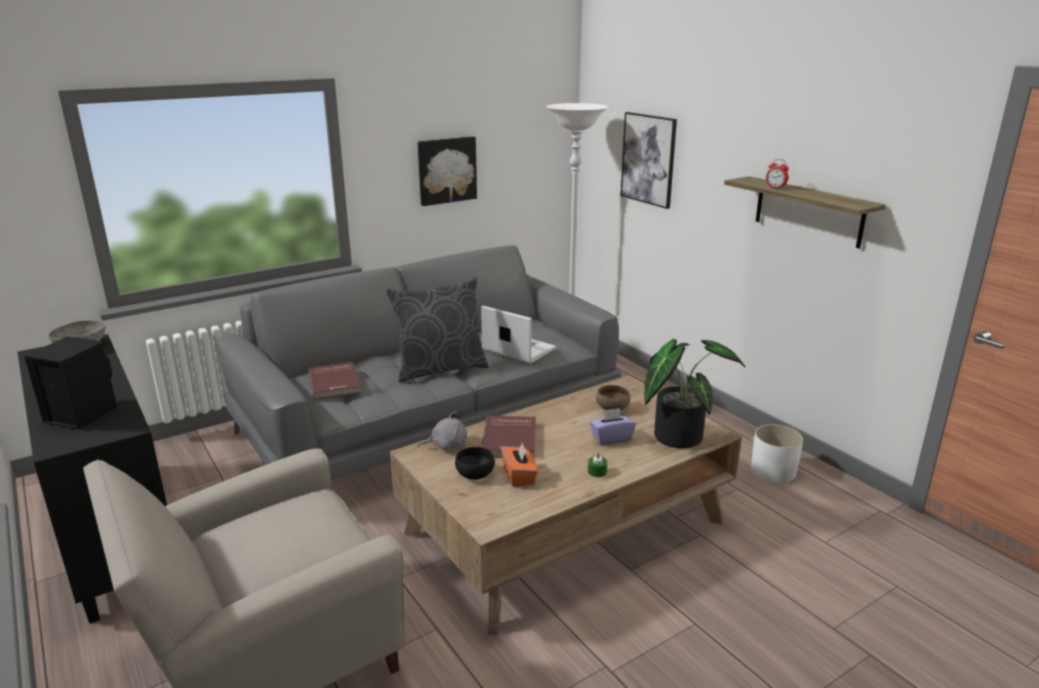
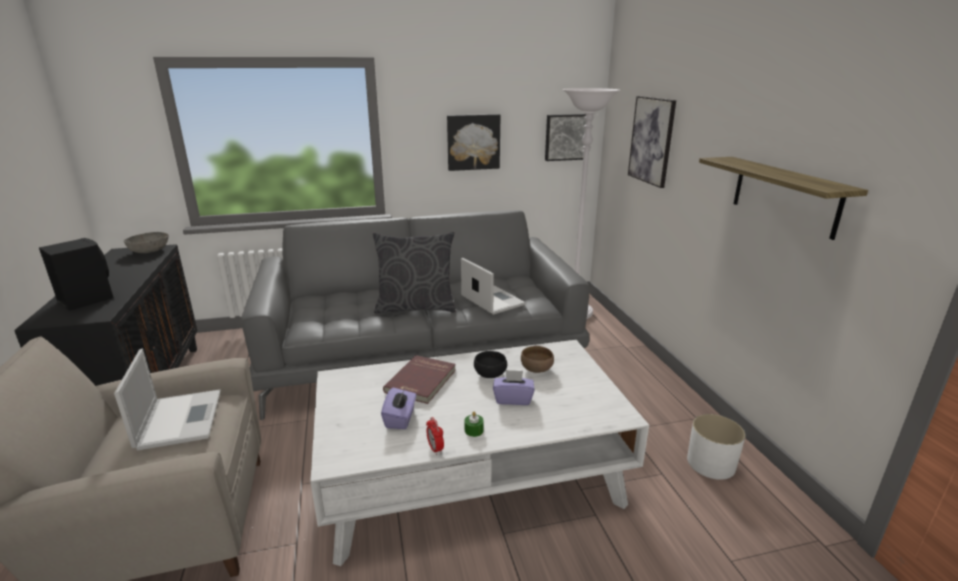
camera: 20 degrees right, 0 degrees up
red book [308,362,361,400] -> none
brown coffee table [390,375,742,635] -> white coffee table [310,340,649,566]
grey plush toy [417,412,467,450] -> none
black bowl [455,447,495,480] -> black bowl moved to [474,351,507,378]
orange tissue box [501,442,538,487] -> purple tissue box [381,388,416,429]
potted plant [644,339,745,448] -> none
alarm clock [766,159,789,190] -> alarm clock moved to [426,417,444,455]
none -> laptop [114,348,221,450]
none -> picture [545,114,586,161]

